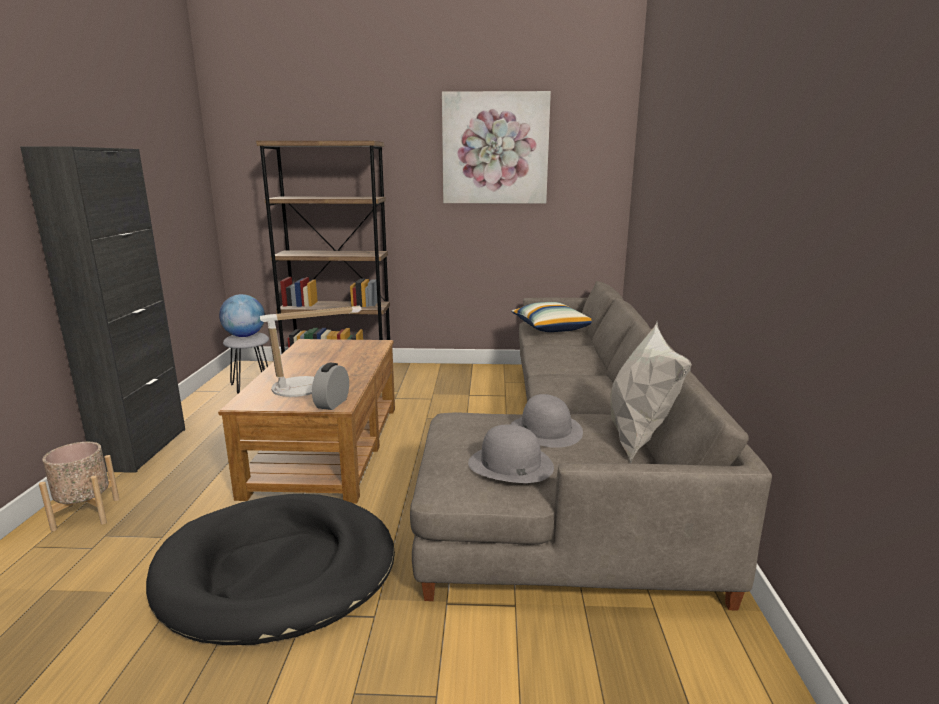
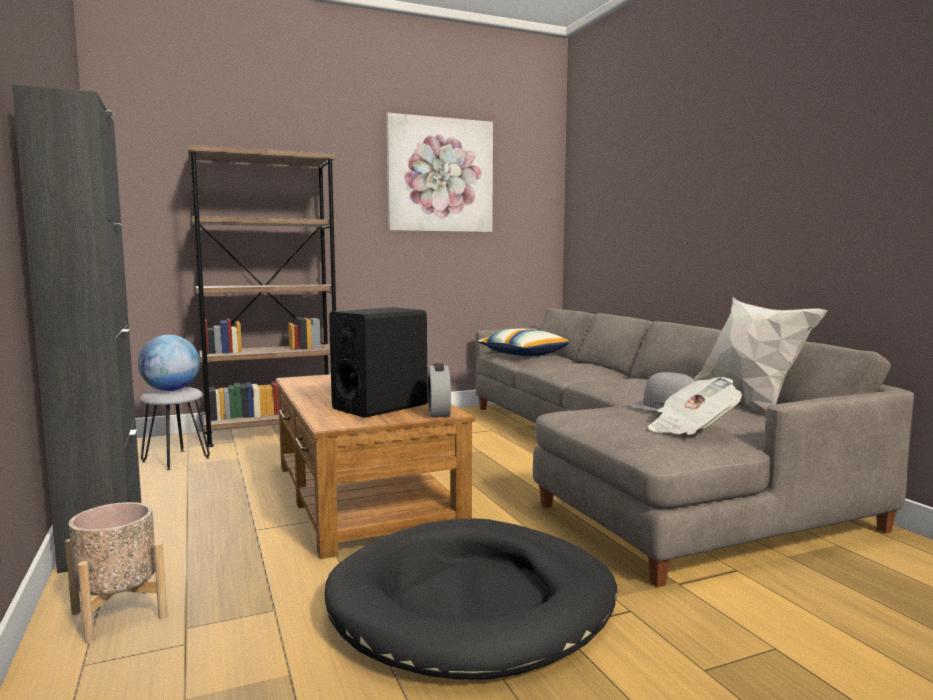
camera: 25 degrees left, 10 degrees down
table lamp [260,306,361,397] -> black speaker [329,307,428,418]
grey hat [468,425,554,483] -> newspaper [648,377,742,435]

